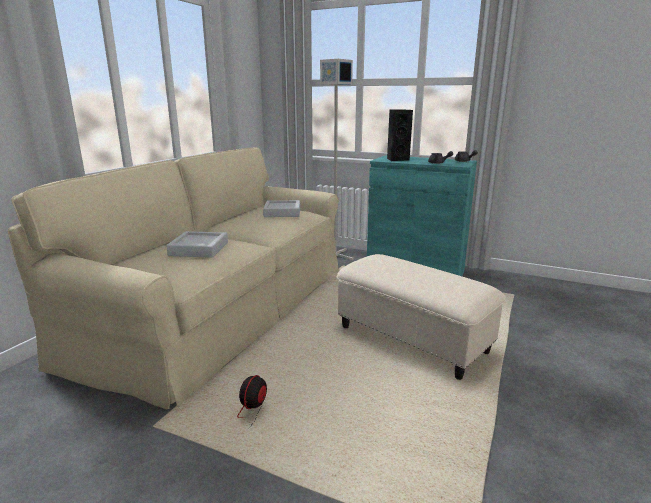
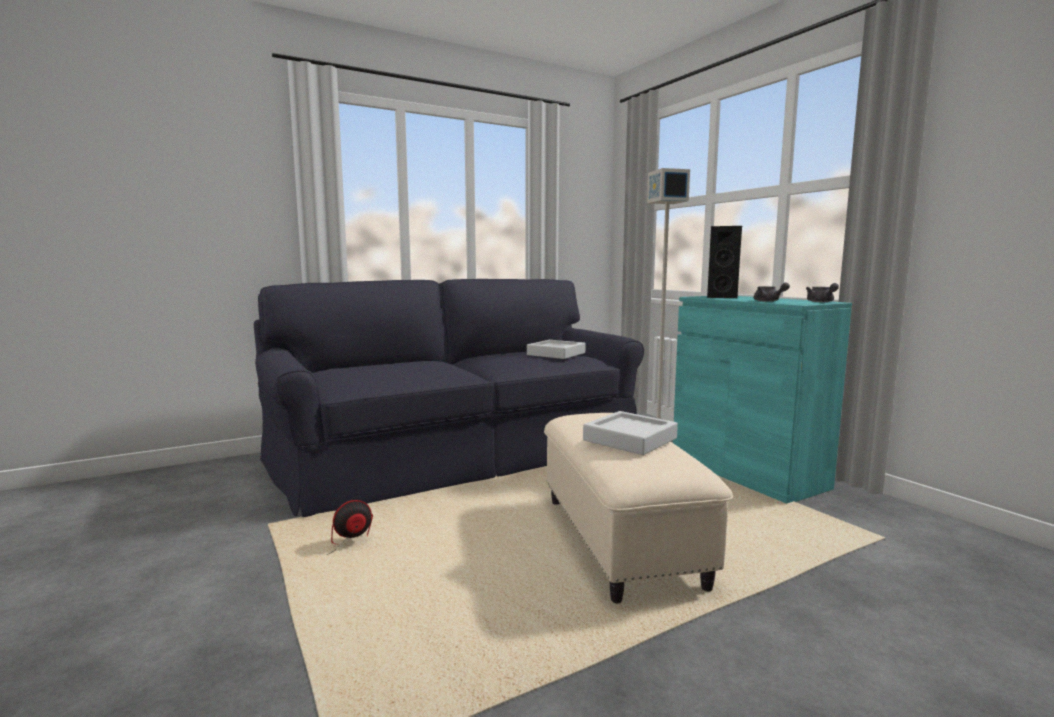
camera: 35 degrees right, 10 degrees down
beige sofa [8,147,339,410] -> black sofa [254,279,644,517]
grey tray [166,231,228,258] -> grey tray moved to [583,411,678,455]

